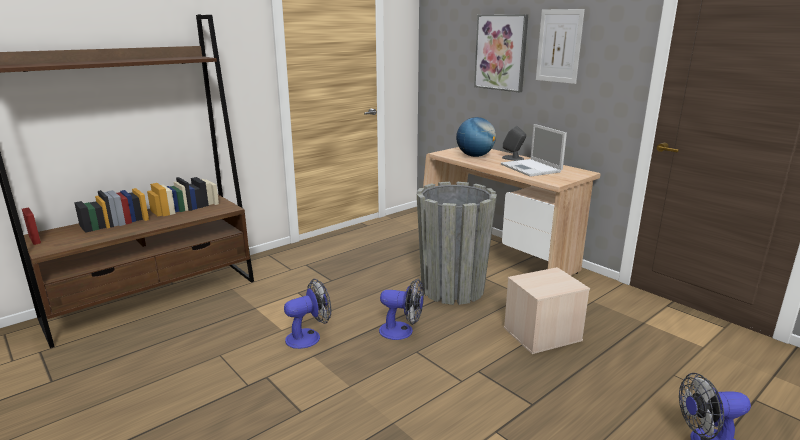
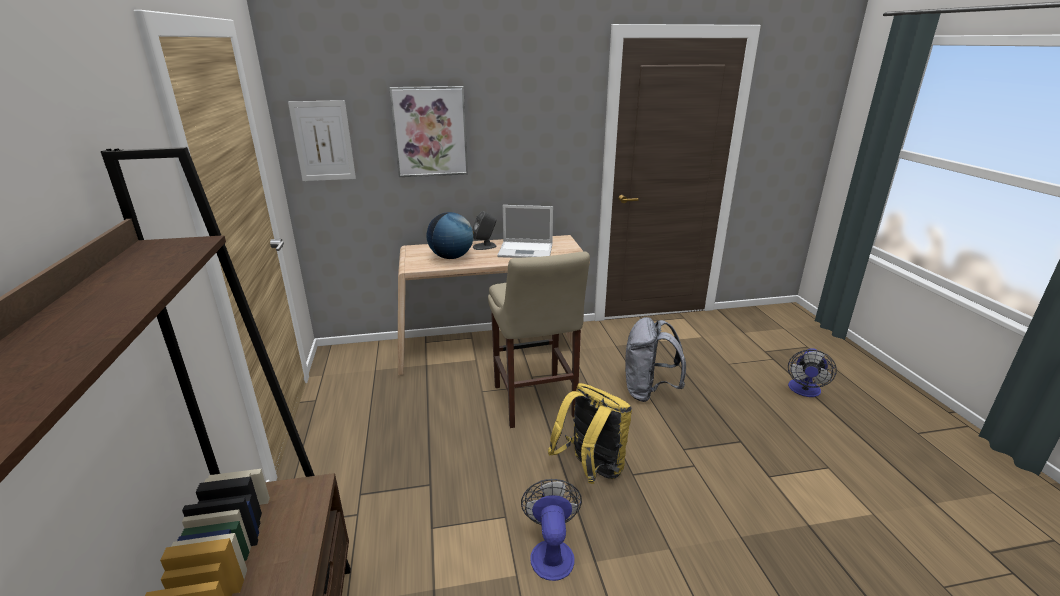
camera: 60 degrees left, 5 degrees up
fan [379,279,424,340] -> yellow backpack [548,383,632,484]
grey planter [417,182,497,305] -> beige stool [488,251,590,428]
beige storage box [504,267,590,354] -> grey backpack [625,317,686,402]
picture [536,9,585,84] -> picture moved to [288,100,356,181]

